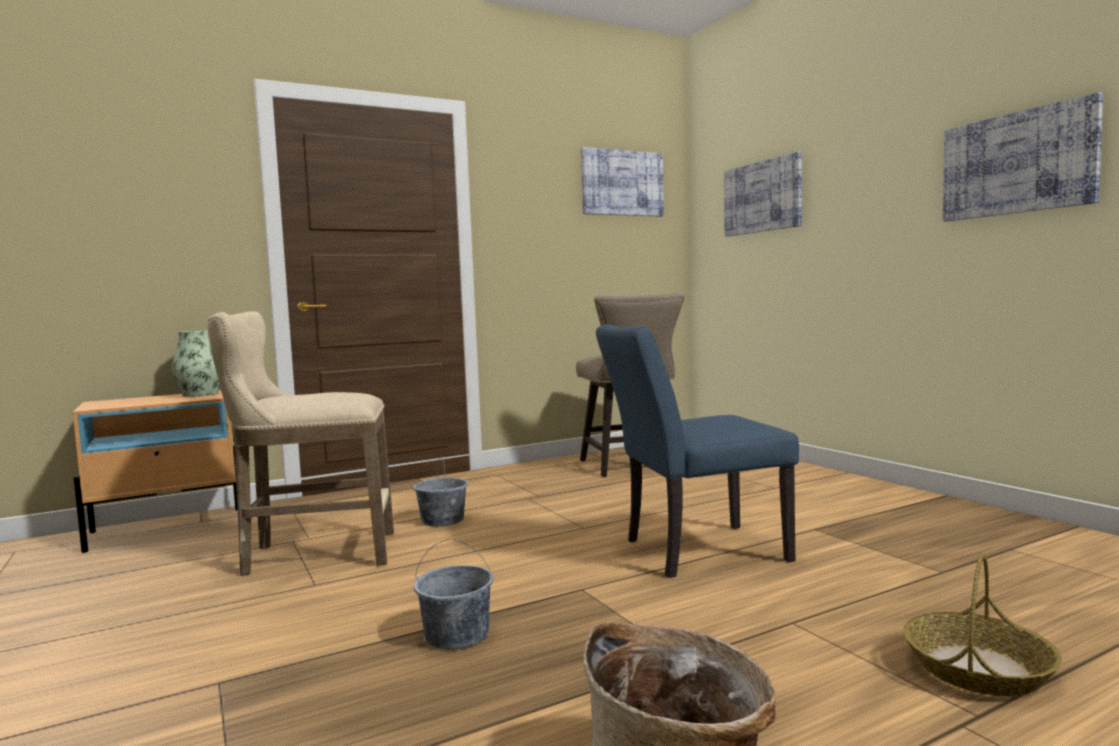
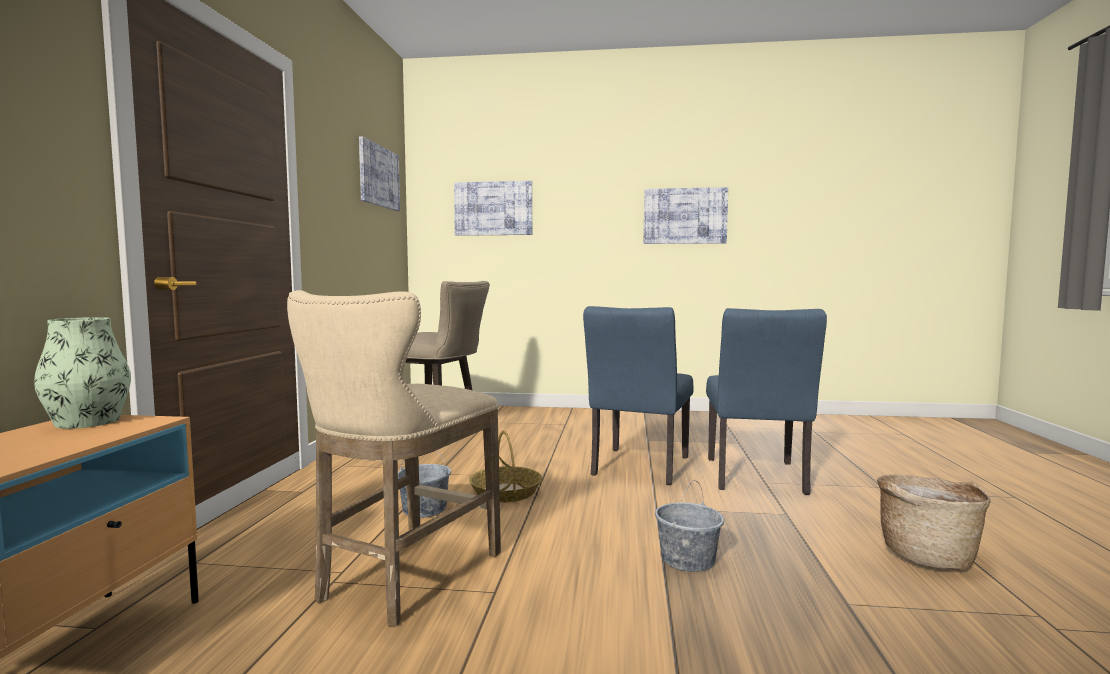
camera: 55 degrees left, 0 degrees up
basket [903,553,1062,696] -> basket moved to [469,430,542,502]
none -> blue chair [706,308,827,495]

